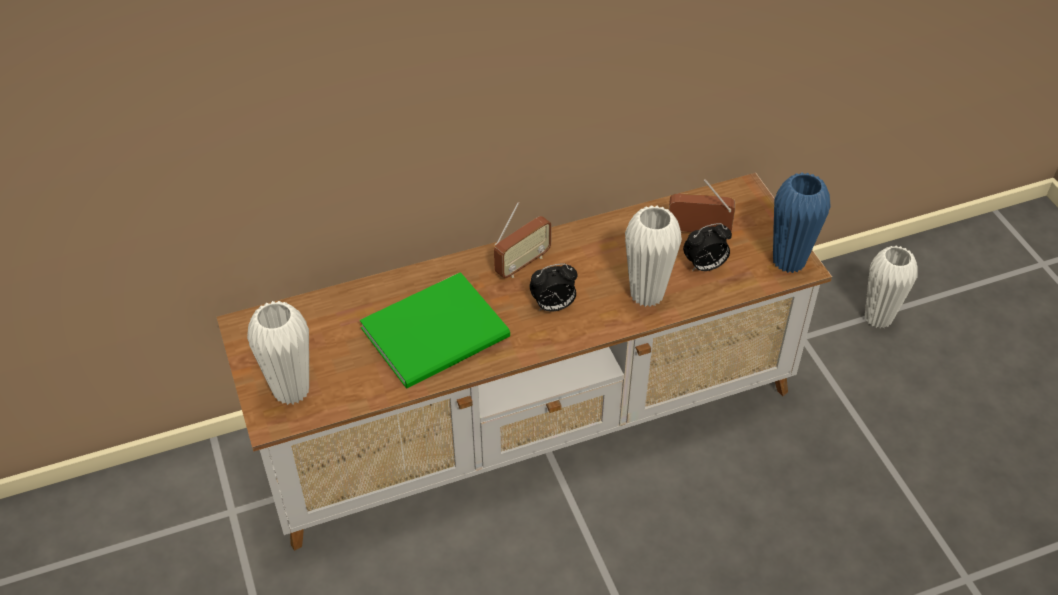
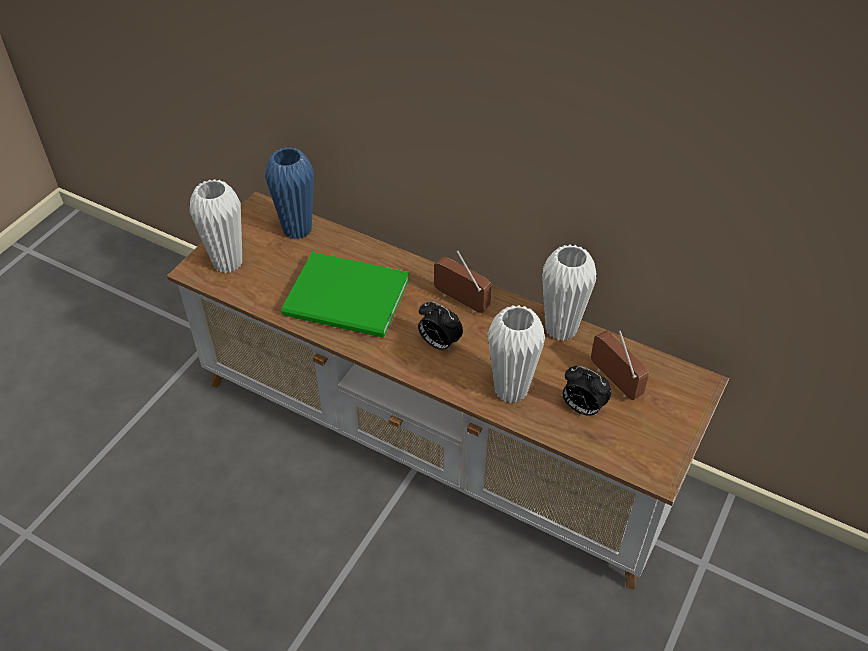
camera: 50 degrees right, 0 degrees up
radio [494,202,552,278] -> radio turned 150 degrees counterclockwise [434,251,492,313]
blue vase [773,172,831,273] -> blue vase moved to [265,147,314,239]
white vase [865,246,918,328] -> white vase moved to [542,245,597,341]

